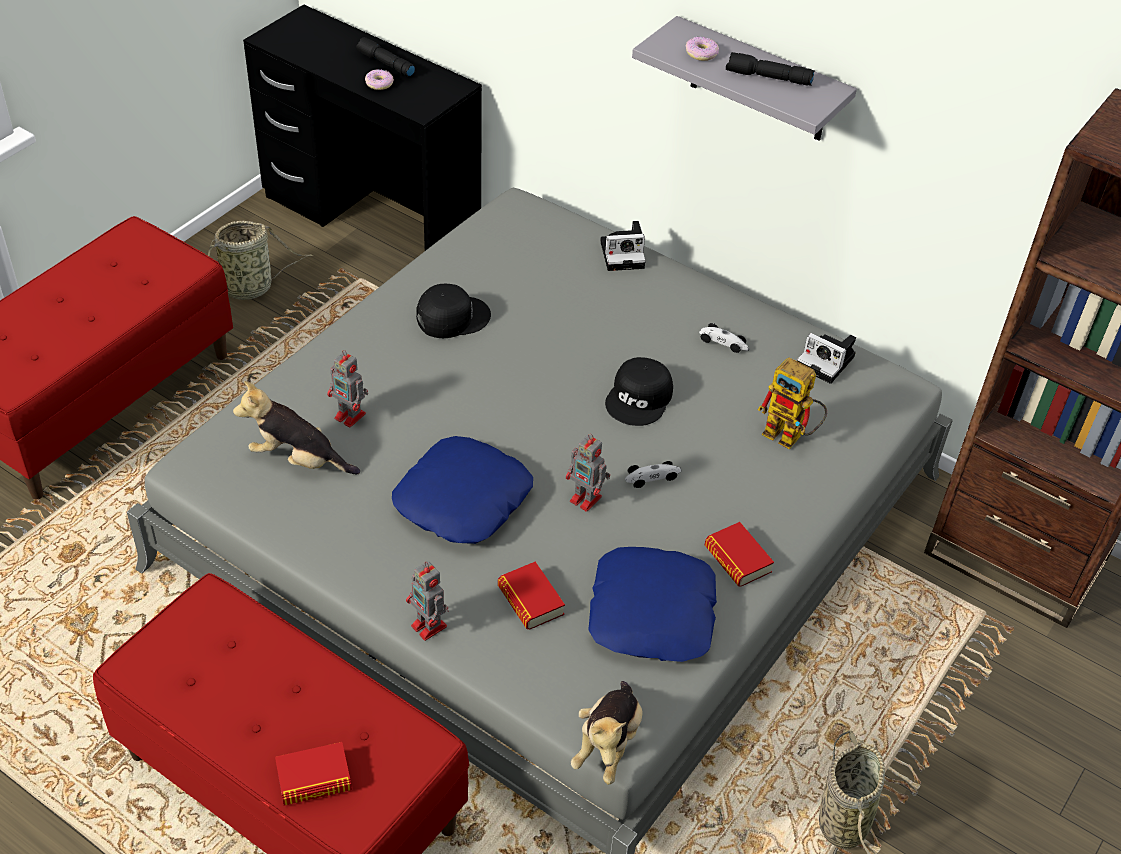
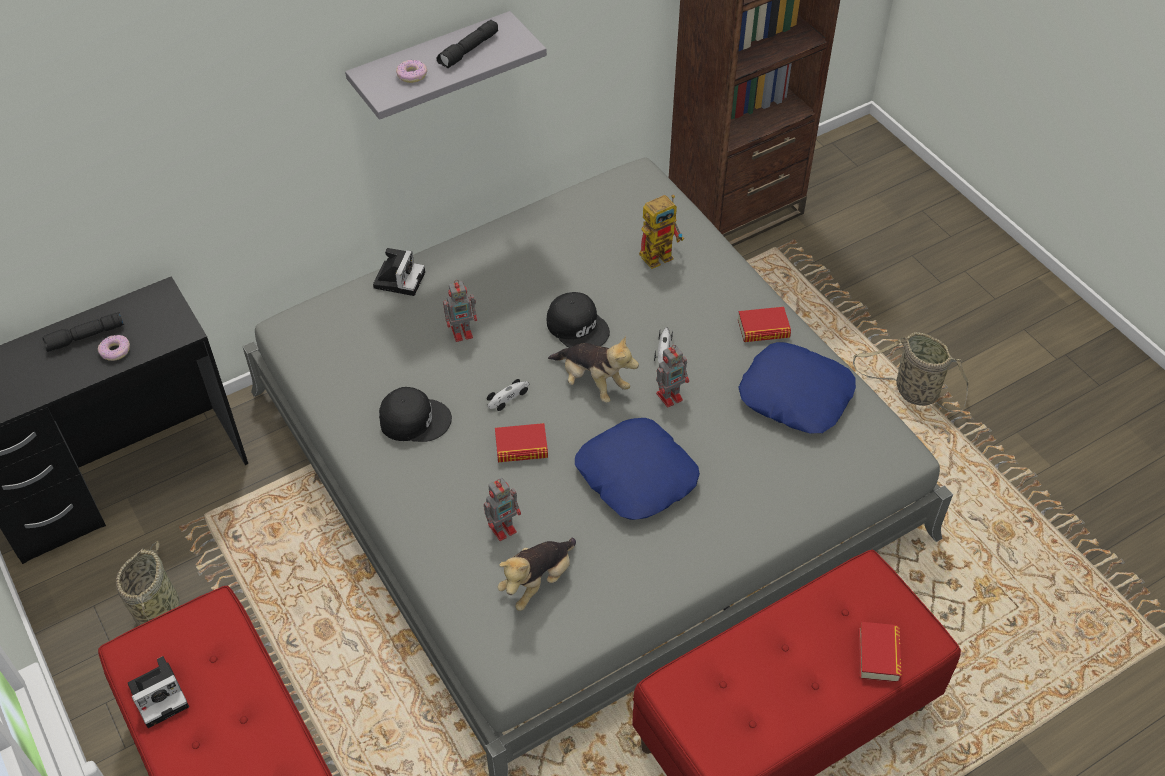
camera: 65 degrees left, 5 degrees up
toy robot [406,561,448,641] -> toy robot moved to [443,280,477,342]
black cap [416,284,491,338] -> black cap turned 90 degrees clockwise [379,387,452,442]
book [498,561,565,630] -> book moved to [495,423,548,462]
plush toy [571,681,642,784] -> plush toy moved to [548,335,639,403]
toy car [699,323,749,353] -> toy car moved to [487,379,529,411]
camera [797,333,856,384] -> camera moved to [128,656,189,728]

